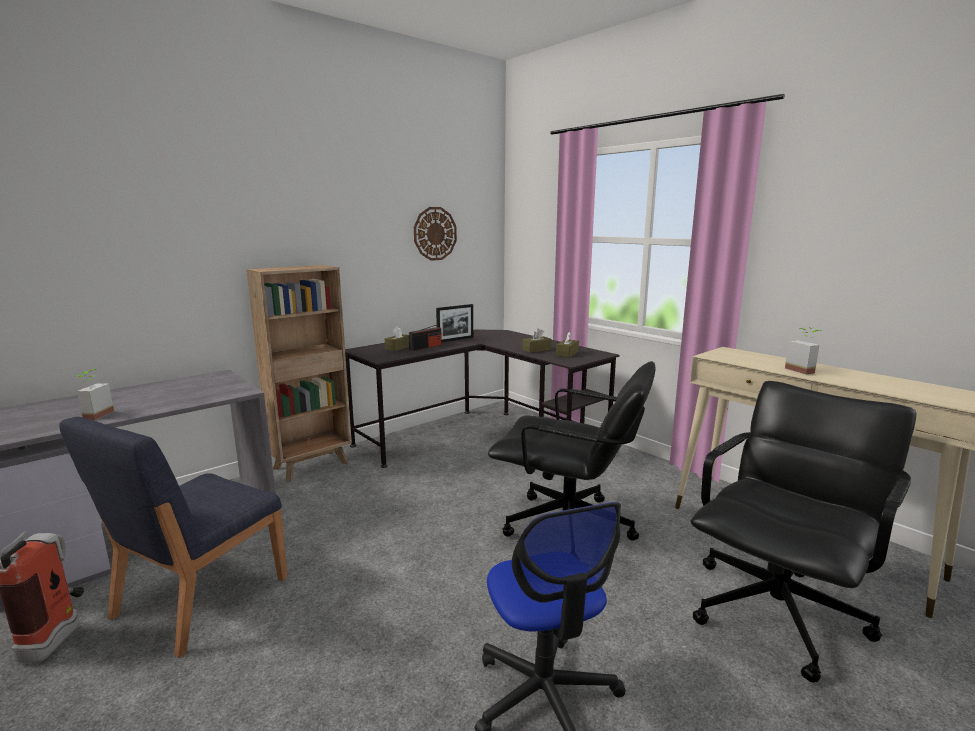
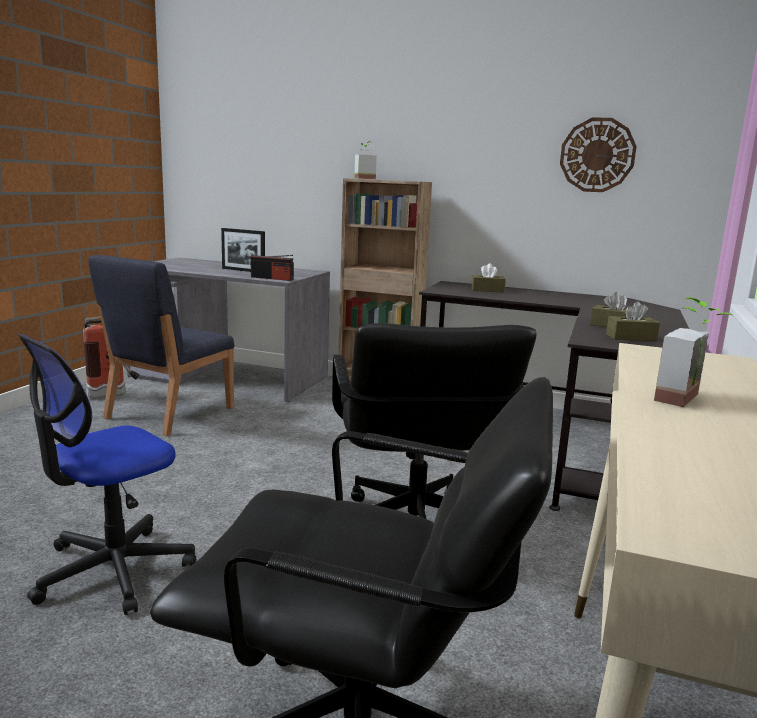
camera: 60 degrees right, 0 degrees up
blue chair [59,417,288,658] -> blue chair turned 60 degrees counterclockwise [88,255,234,436]
potted plant [77,369,114,420] -> potted plant moved to [354,141,377,179]
radio [409,324,442,351] -> radio moved to [251,255,294,281]
picture frame [436,304,473,342] -> picture frame moved to [221,228,265,272]

